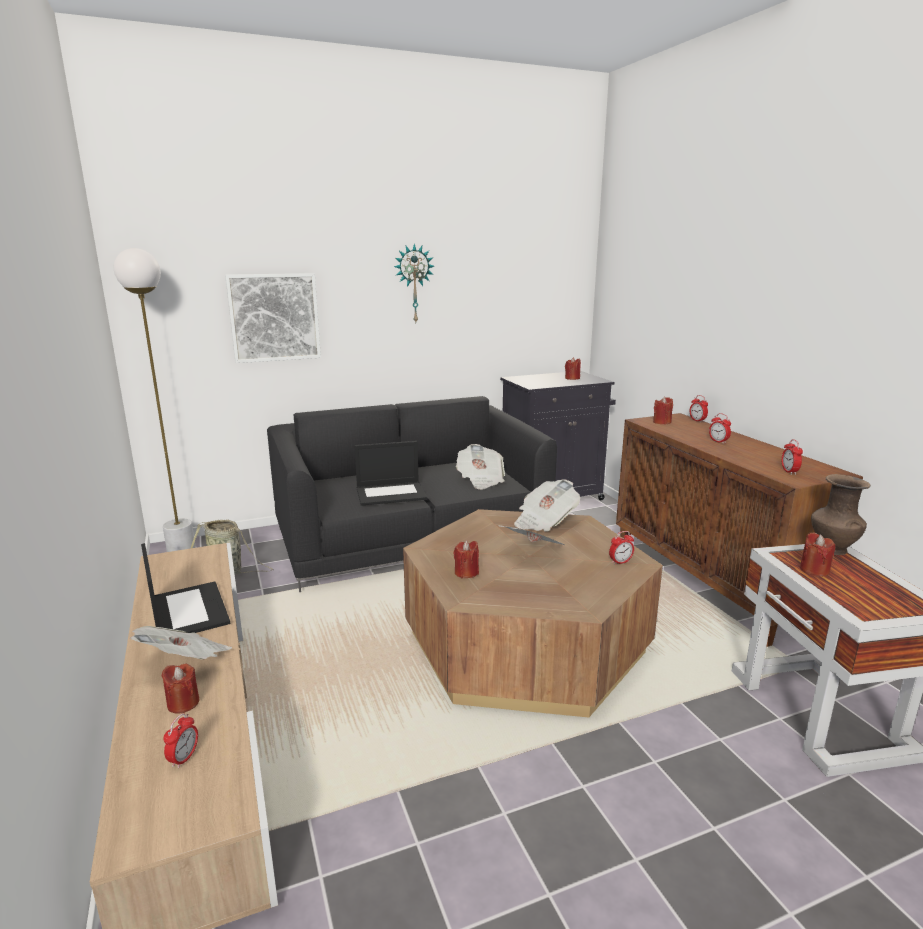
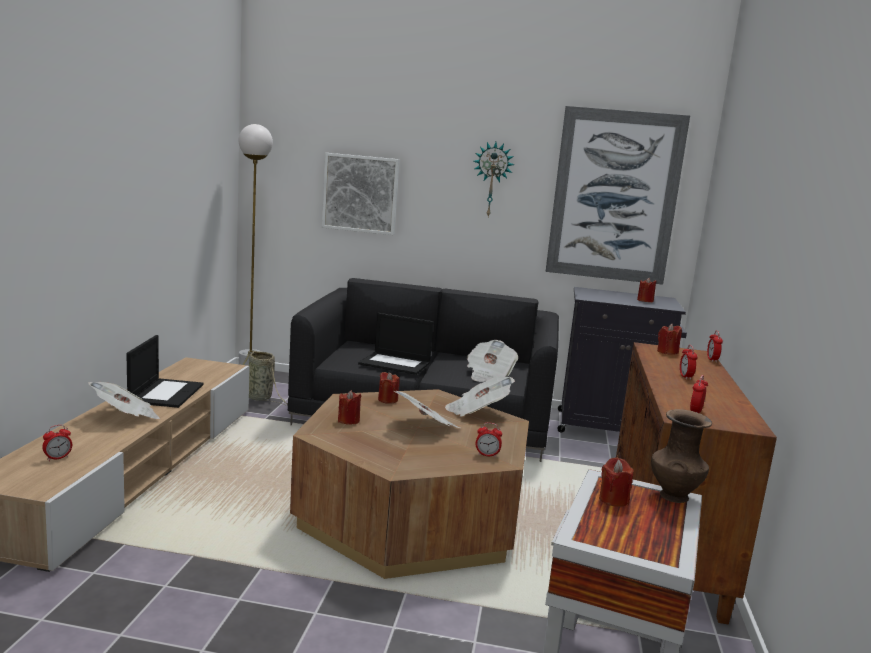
camera: 30 degrees right, 5 degrees down
red candle [161,664,199,714] -> red candle moved to [378,372,400,404]
none -> picture [546,106,690,285]

